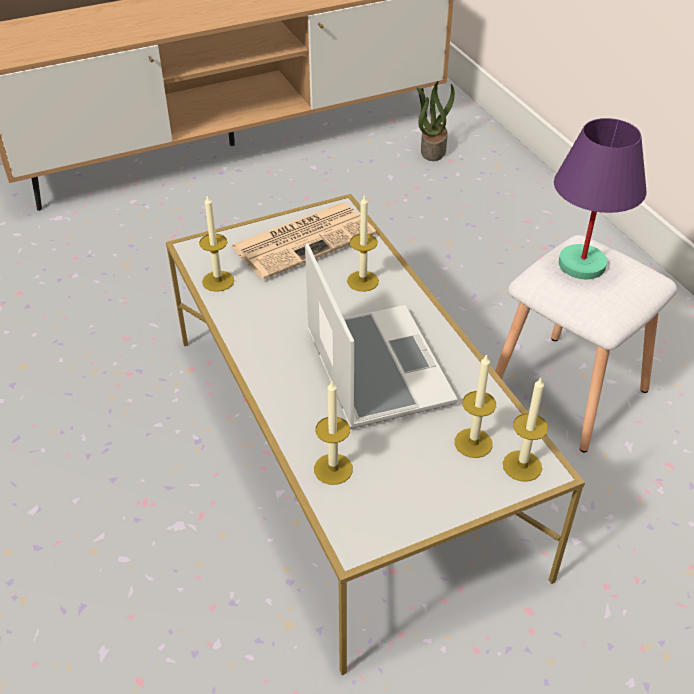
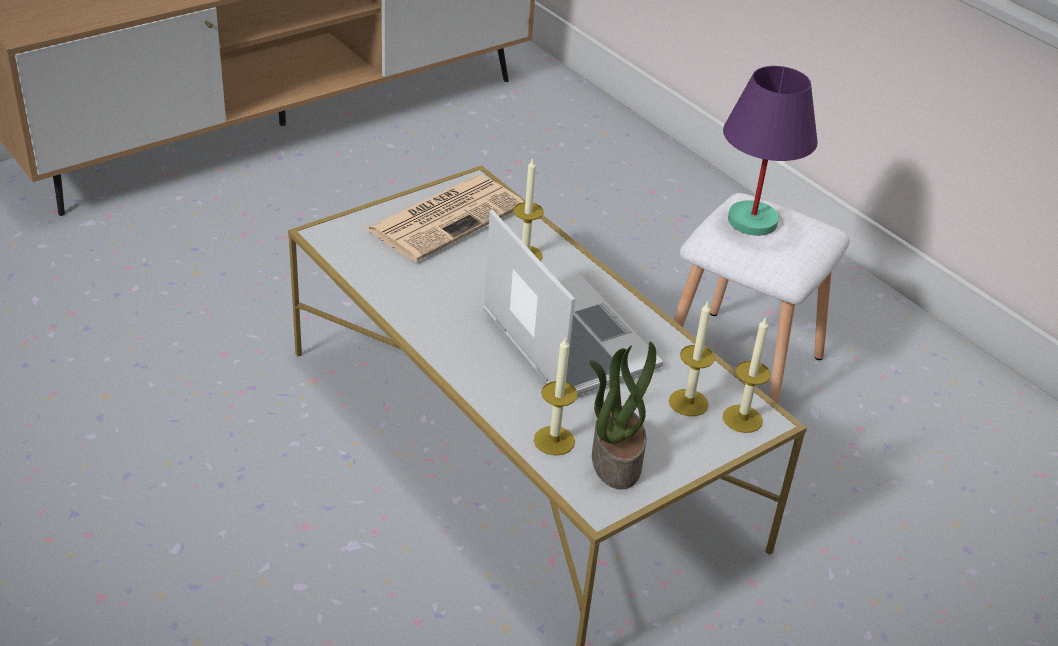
camera: 15 degrees left, 5 degrees down
candle [199,195,234,292] -> none
potted plant [416,81,455,161] -> potted plant moved to [589,342,656,490]

